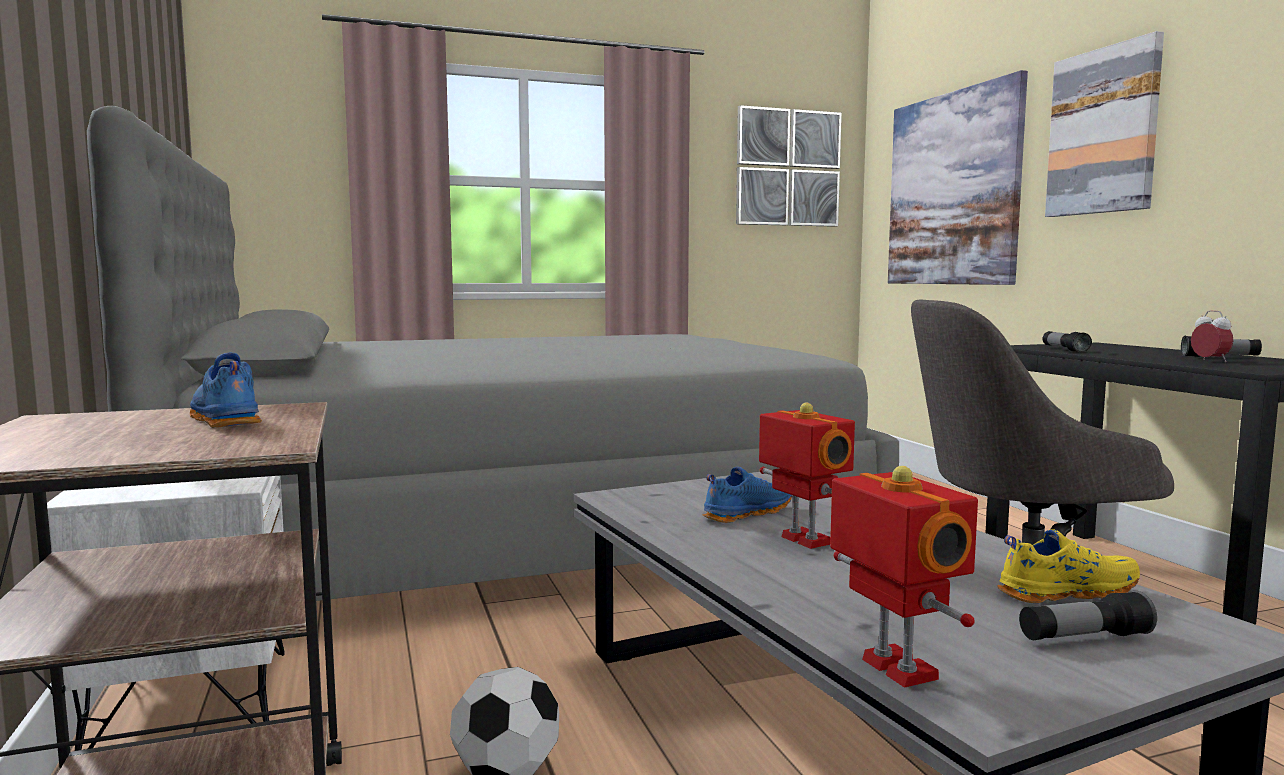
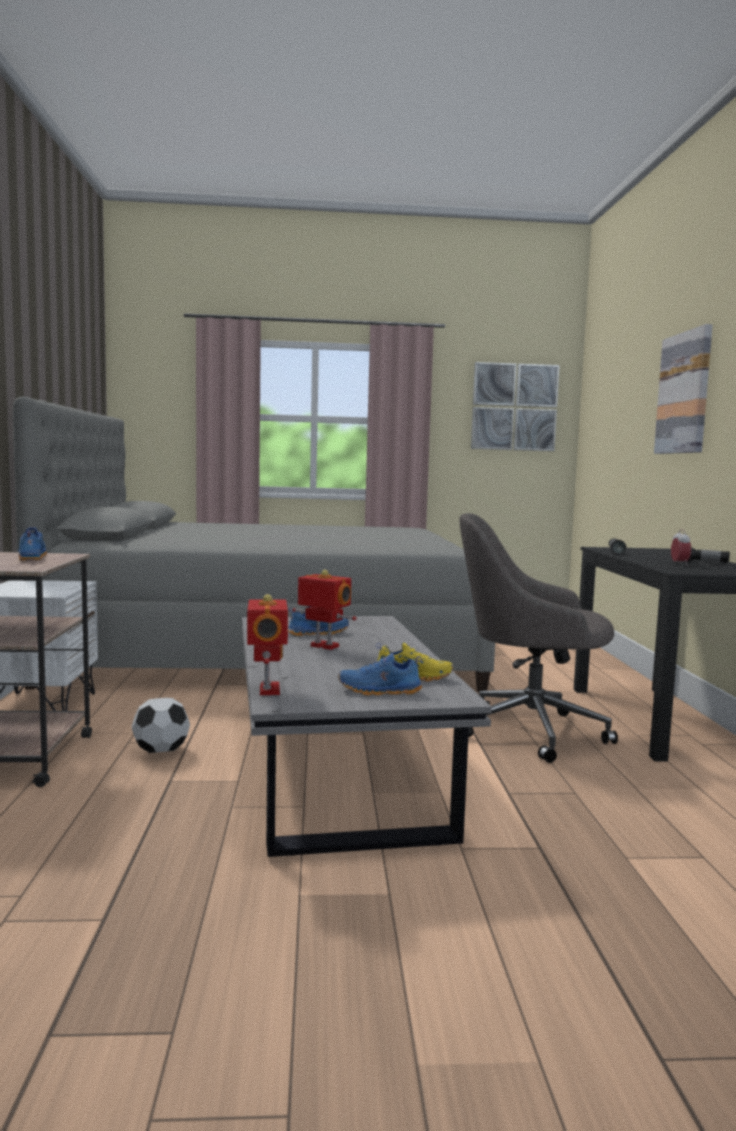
camera: 15 degrees right, 0 degrees up
toy robot [759,403,855,549] -> toy robot turned 45 degrees counterclockwise [293,570,357,650]
picture [888,70,1028,285] -> none
flashlight [1019,591,1157,640] -> blue shoe [338,653,422,696]

